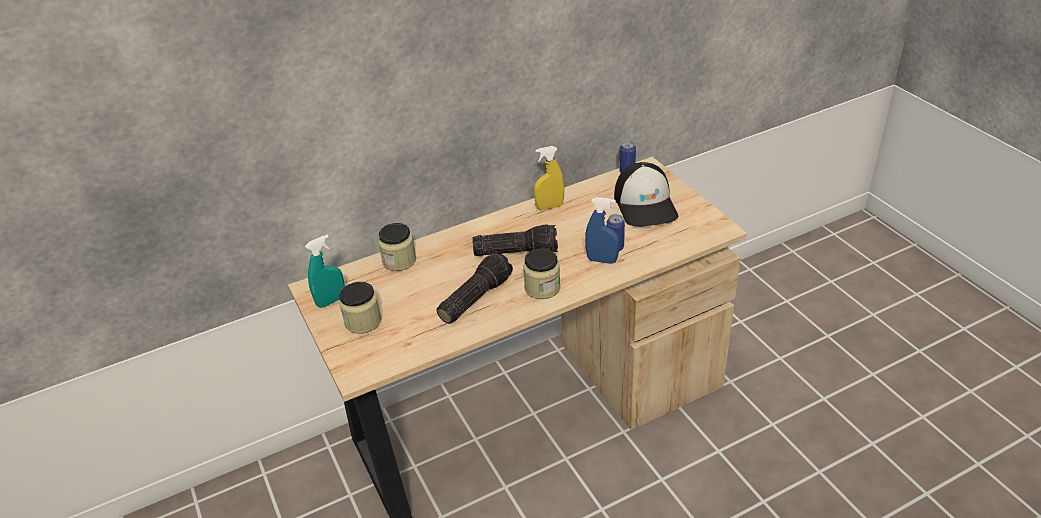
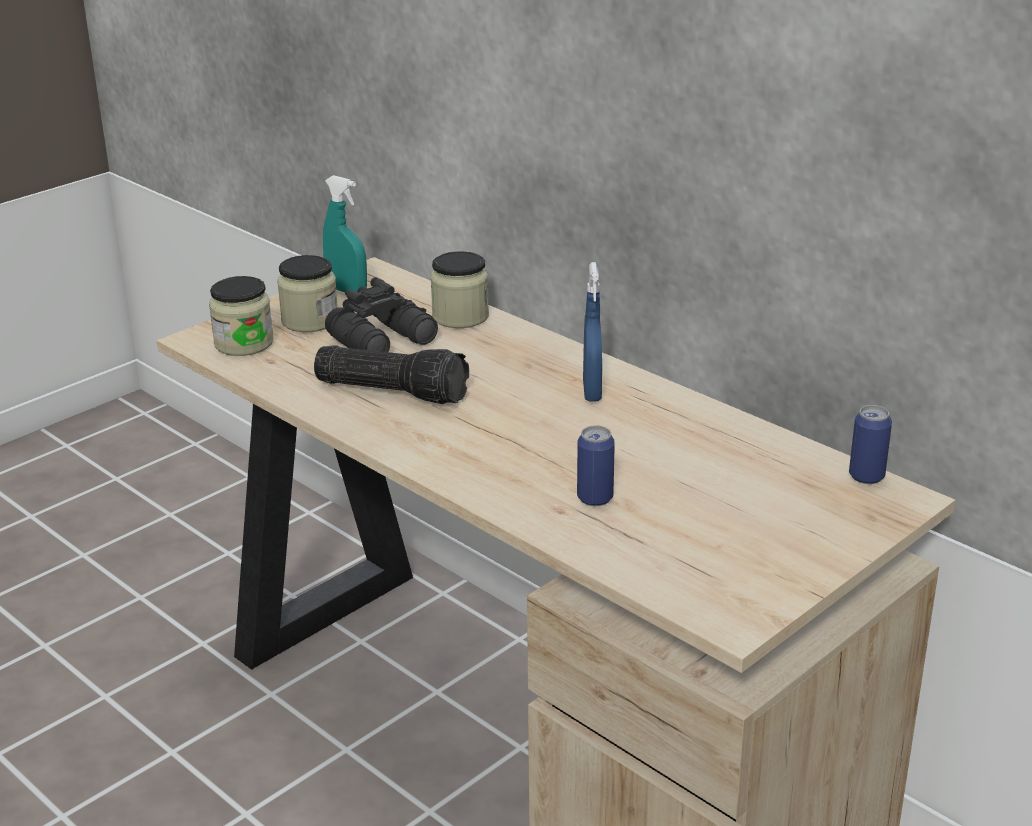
camera: 70 degrees right, 10 degrees down
flashlight [472,224,558,256] -> none
jar [523,248,560,299] -> jar moved to [209,276,274,356]
yellow spray bottle [534,146,564,210] -> none
blue spray bottle [585,197,619,264] -> blue spray bottle moved to [583,262,602,402]
cap [614,162,679,227] -> none
none -> black binoculars [325,277,438,352]

